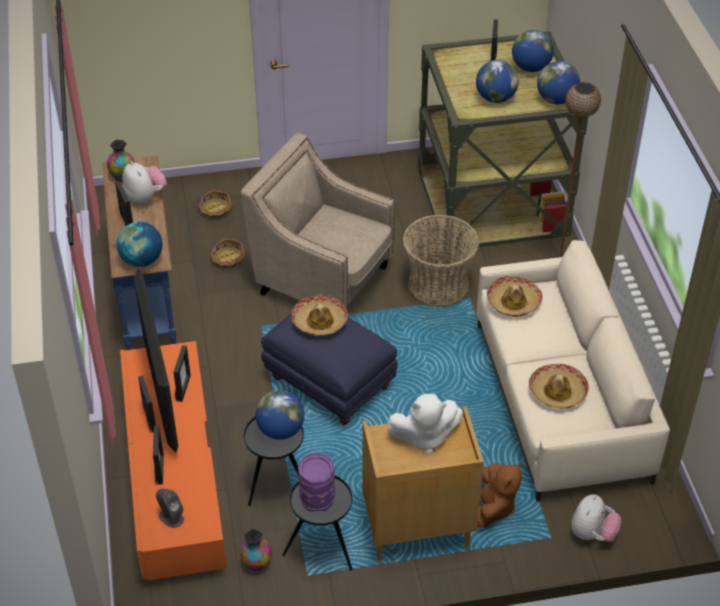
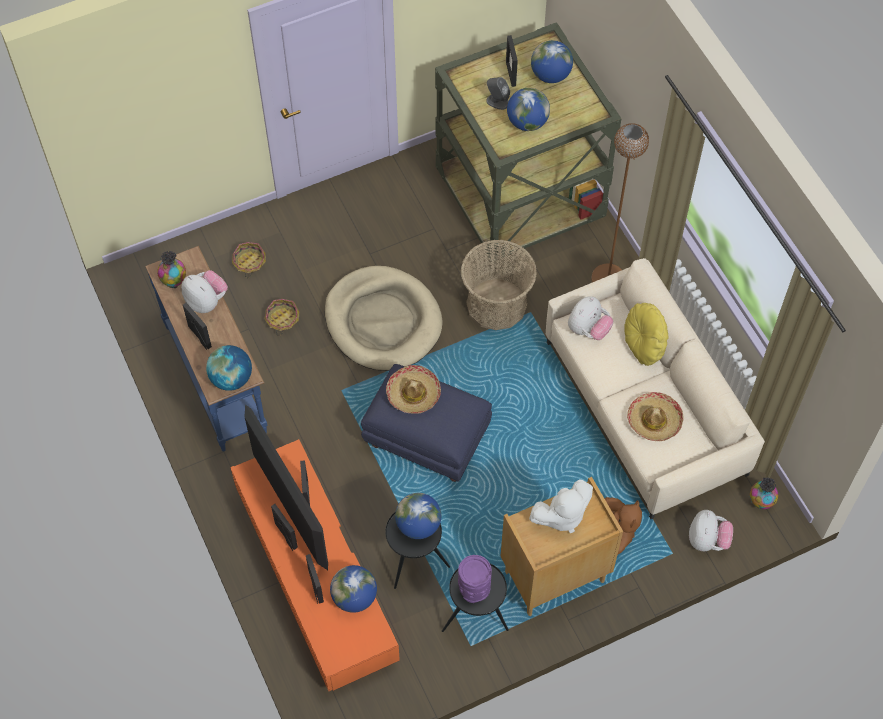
camera: 15 degrees left, 15 degrees up
grey speaker [156,488,184,528] -> grey speaker moved to [486,77,510,110]
vase [240,529,272,571] -> vase moved to [750,478,778,509]
beige armchair [241,133,395,309] -> beige dog bed [325,266,443,371]
hat [487,276,543,317] -> plush toy [568,296,613,340]
globe [537,61,580,104] -> globe moved to [330,565,377,613]
none -> yellow pillow [624,303,669,366]

